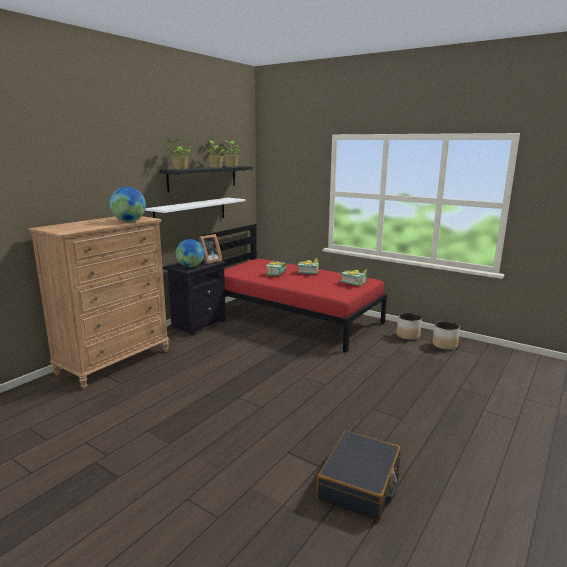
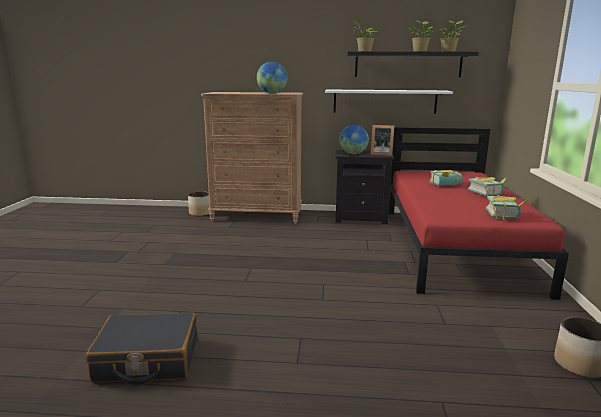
camera: 60 degrees right, 0 degrees up
planter [397,313,422,340] -> planter moved to [188,191,210,216]

